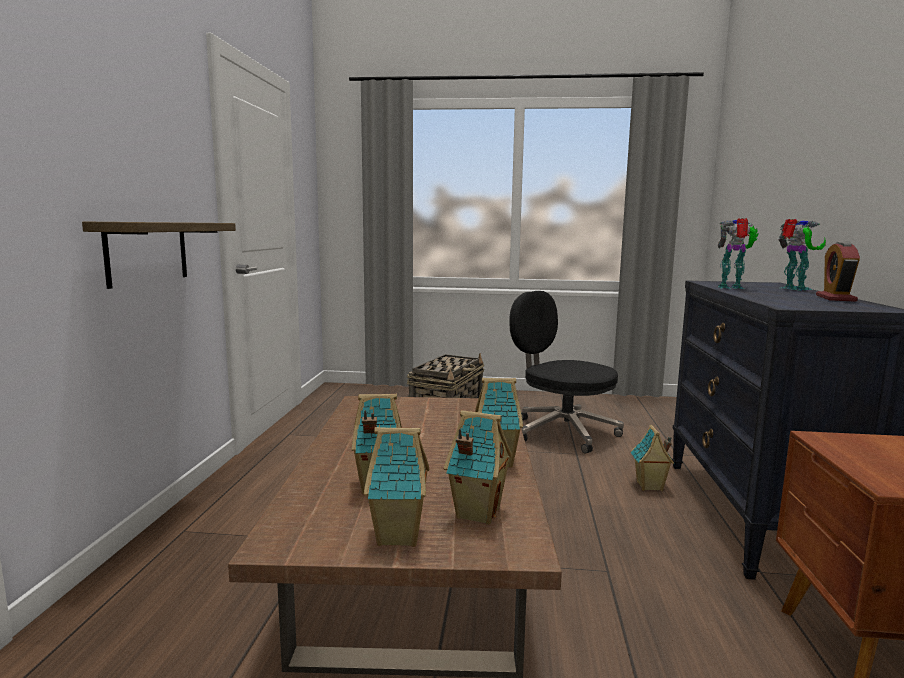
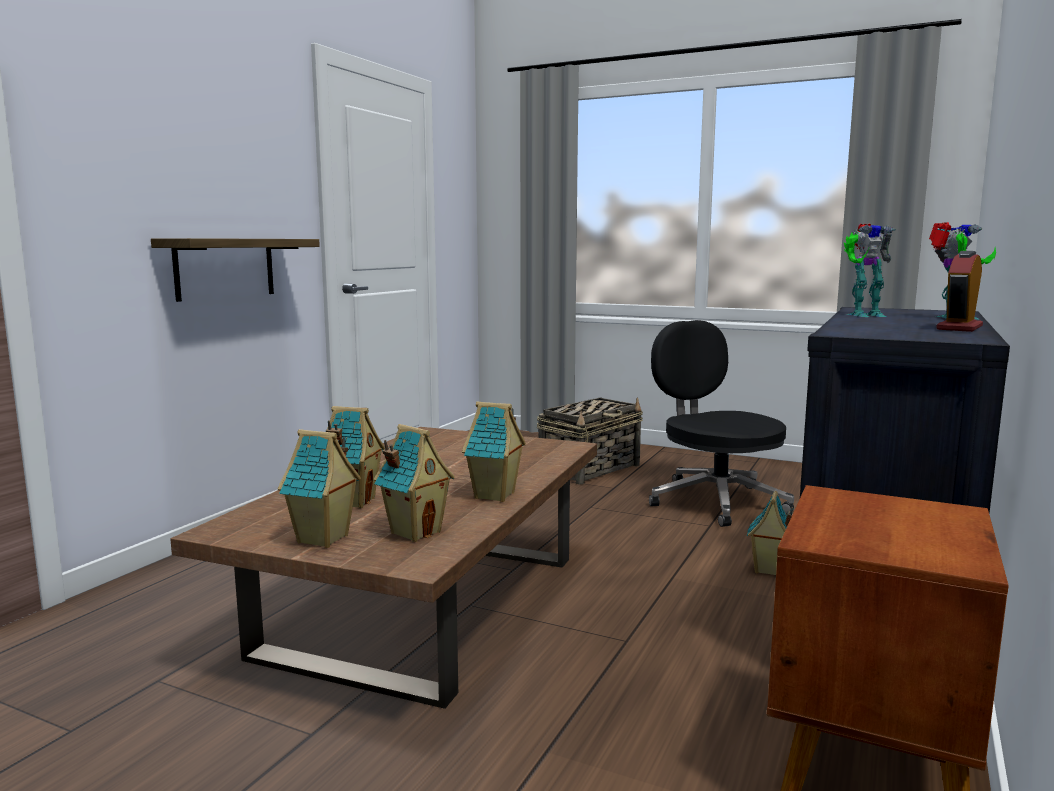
camera: 20 degrees right, 0 degrees up
toy robot [716,218,759,289] -> toy robot turned 150 degrees clockwise [844,223,896,317]

